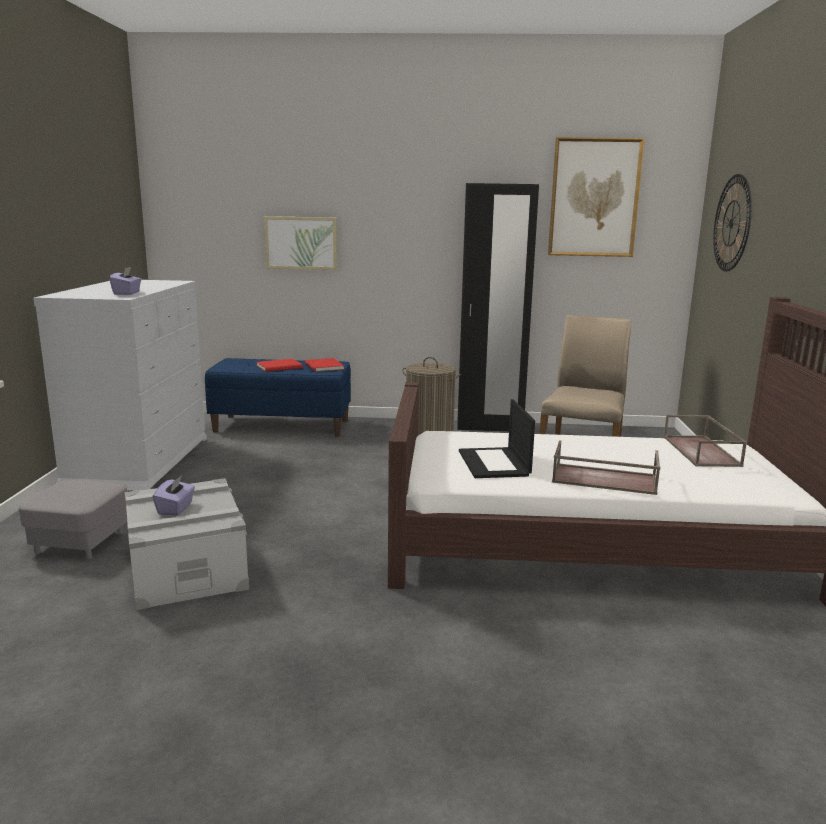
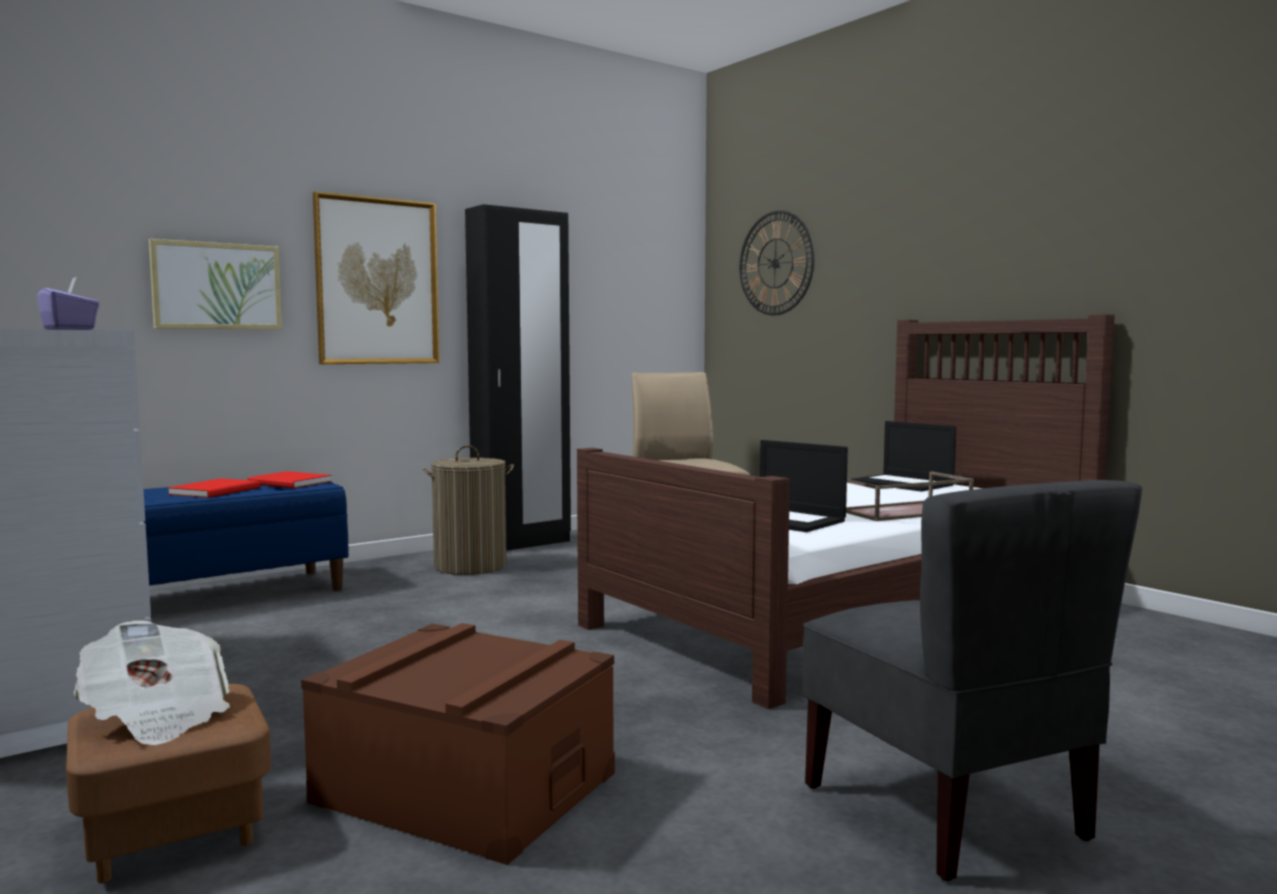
camera: 40 degrees left, 10 degrees down
grey ottoman [19,480,127,559] -> brown ottoman [66,684,271,883]
grey storage box [125,478,249,610] -> brown storage box [301,623,615,865]
purple tissue box [153,475,195,516] -> none
picture [548,137,645,257] -> picture moved to [313,191,439,364]
brown tray [663,415,747,467] -> laptop [851,421,956,492]
none -> newspaper [73,620,230,745]
none -> grey chair [802,480,1142,881]

